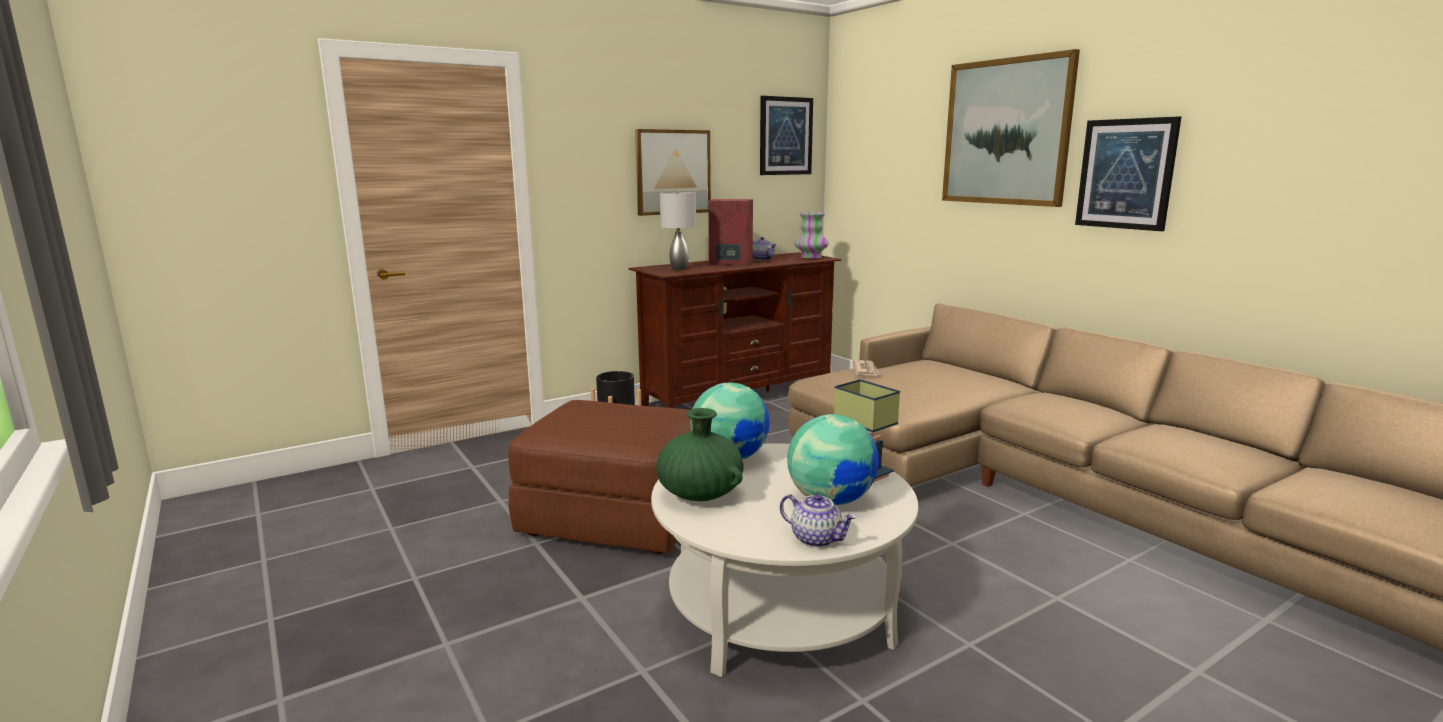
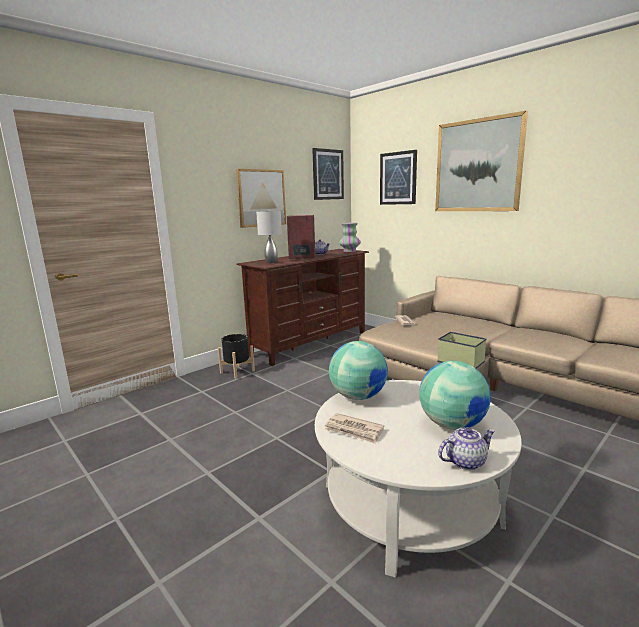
camera: 10 degrees left, 0 degrees up
brown ottoman [508,400,691,554] -> none
green vase [656,408,744,501] -> newspaper [325,413,384,444]
teapot [780,494,857,548] -> teapot turned 45 degrees counterclockwise [438,427,495,470]
picture [1075,116,1181,231] -> picture moved to [380,150,417,205]

